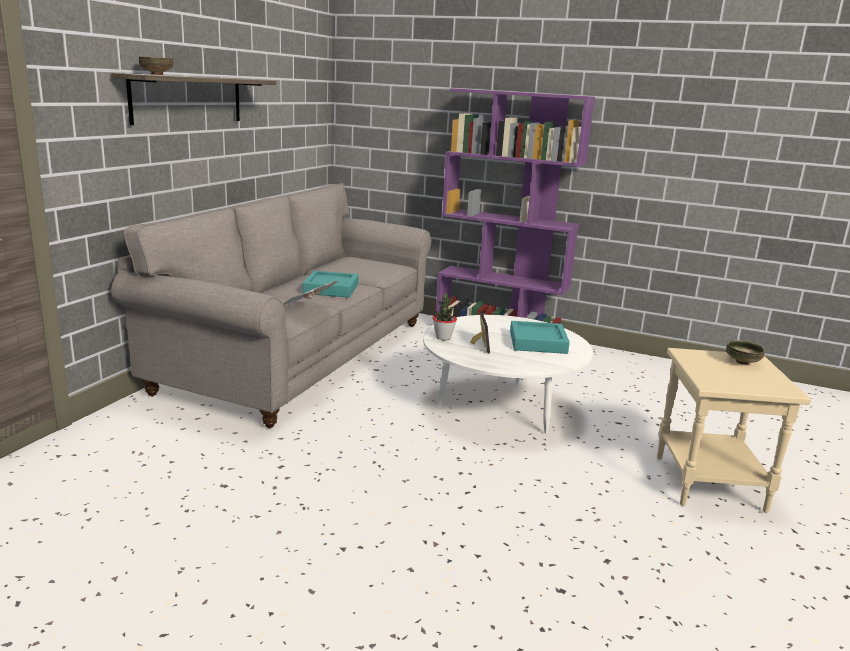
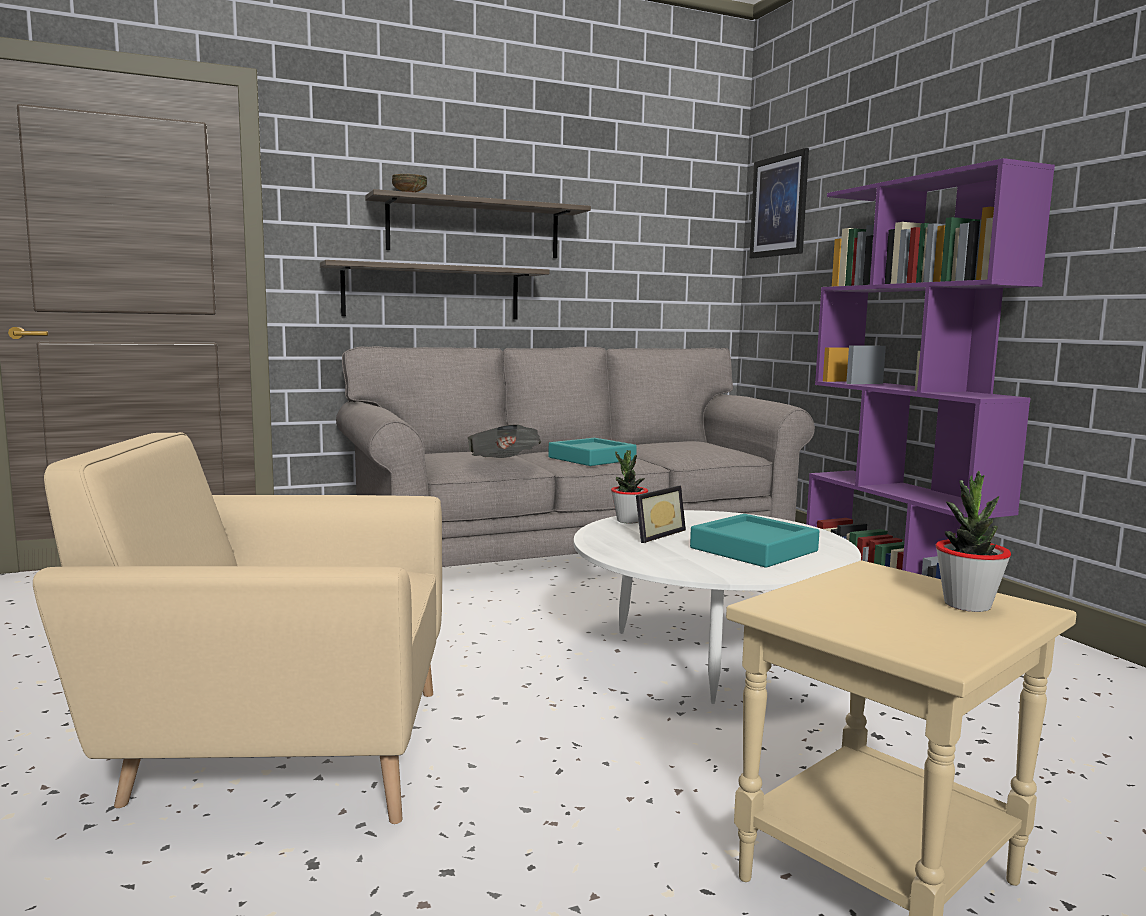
camera: 45 degrees right, 10 degrees down
bowl [726,340,765,365] -> potted plant [936,470,1011,612]
none -> beige armchair [33,432,442,824]
none -> shelf [320,260,549,319]
none -> picture [749,148,809,259]

